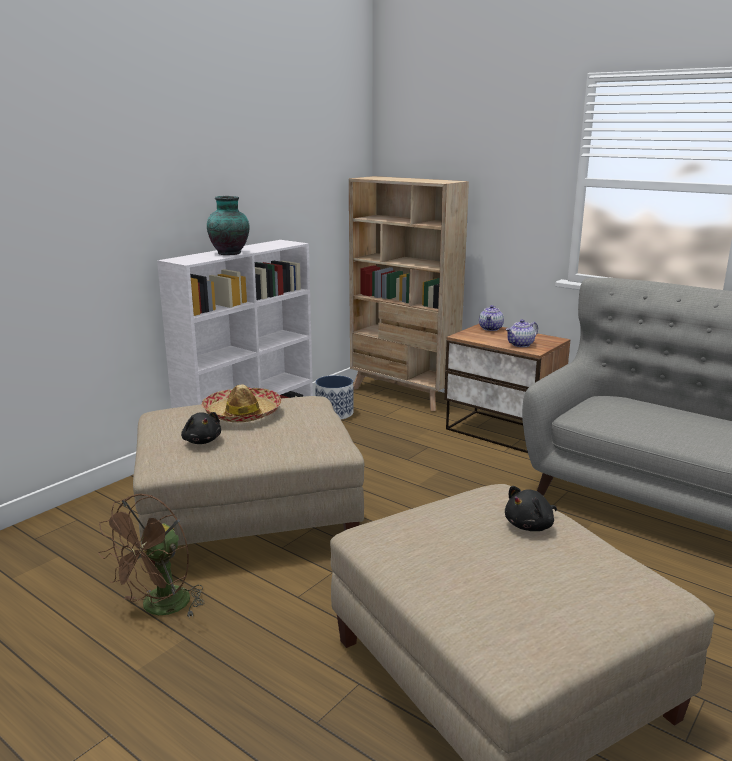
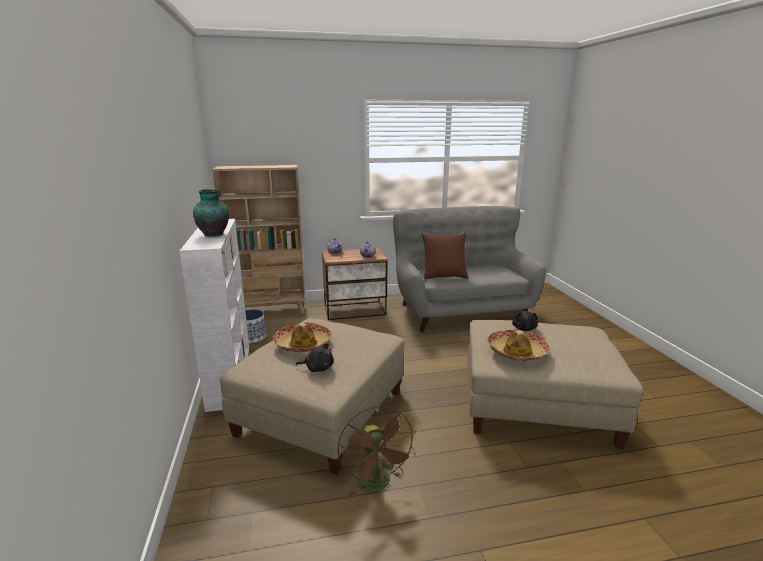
camera: 50 degrees left, 0 degrees up
none -> brown pillow [421,232,468,279]
none -> hat [487,330,550,361]

